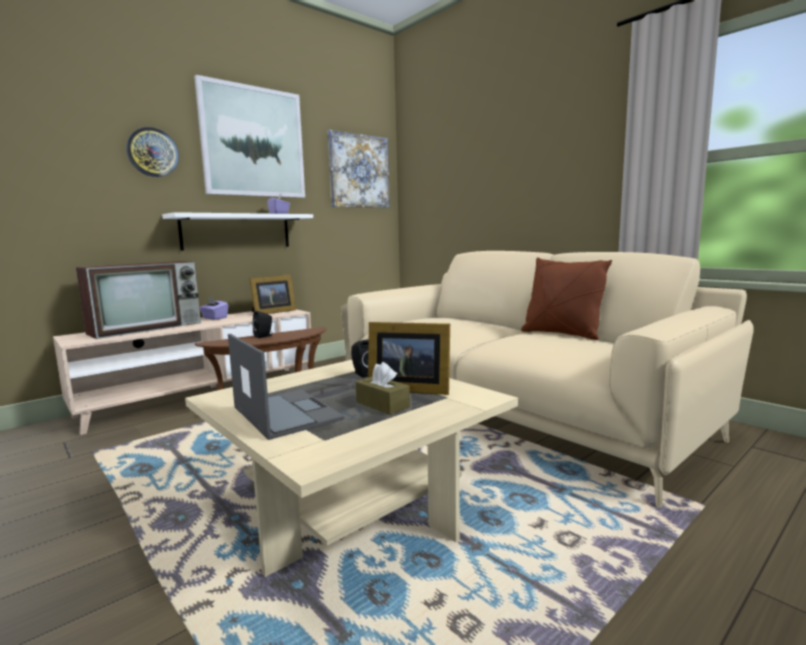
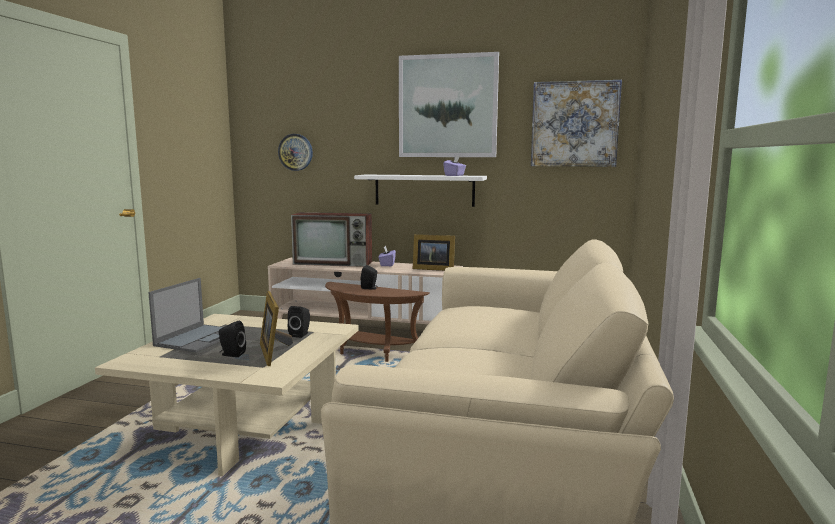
camera: 55 degrees right, 0 degrees up
wall clock [126,127,179,177] -> wall clock moved to [278,134,313,171]
brown tissue box [356,362,410,415] -> black speaker [219,320,246,357]
brown pillow [521,257,612,340] -> none

